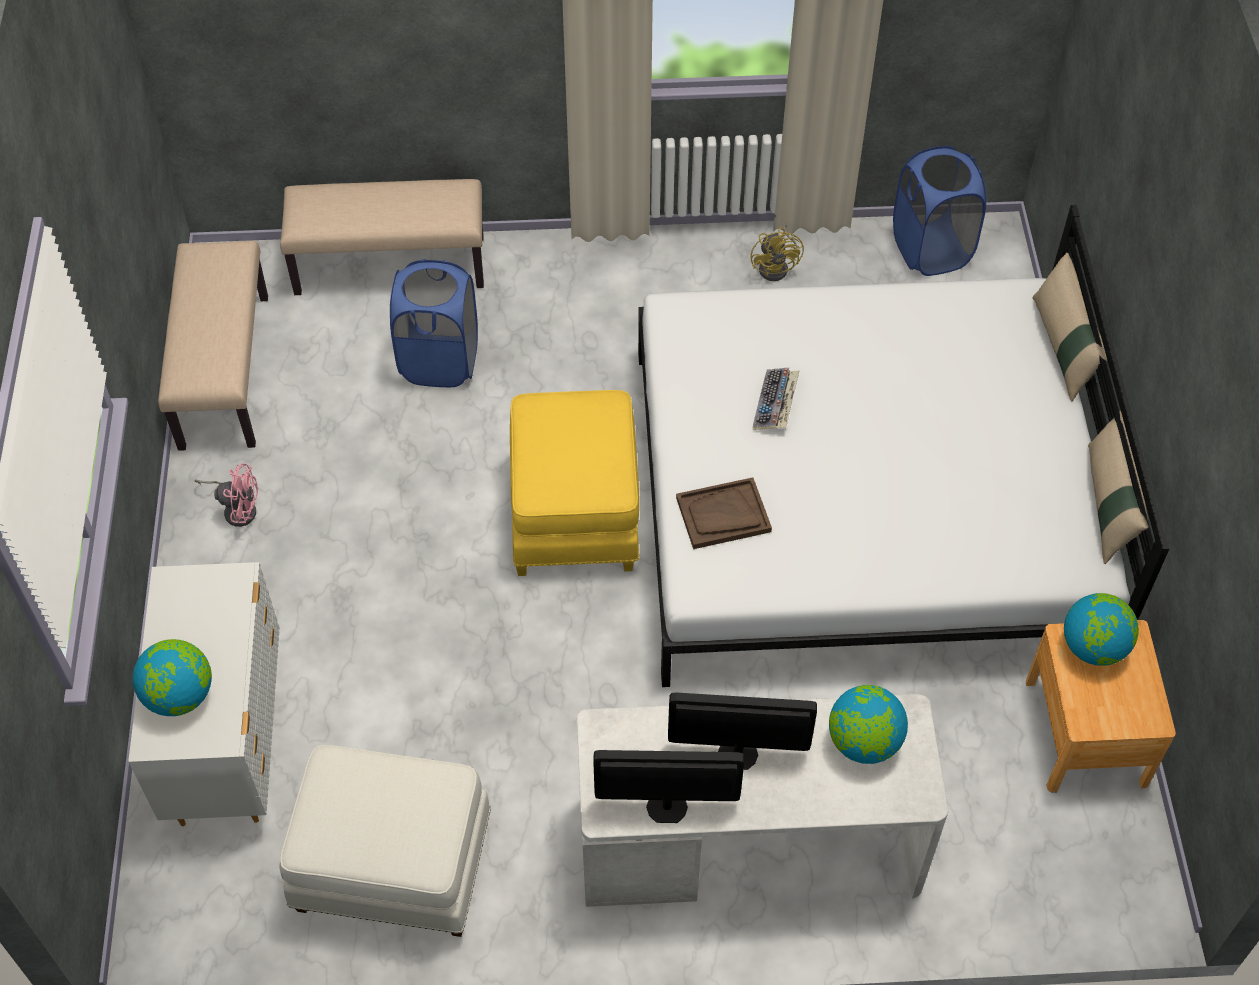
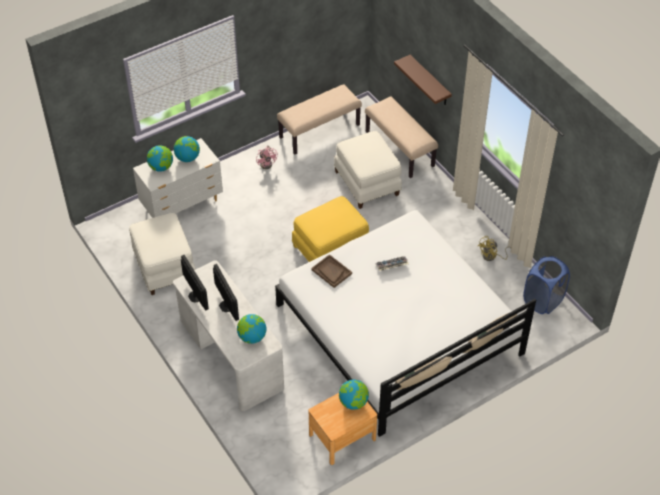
camera: 60 degrees right, 5 degrees down
blue laundry basket [390,259,478,387] -> white ottoman [334,131,402,209]
none -> globe [174,136,200,162]
none -> brown shelf [394,55,452,105]

